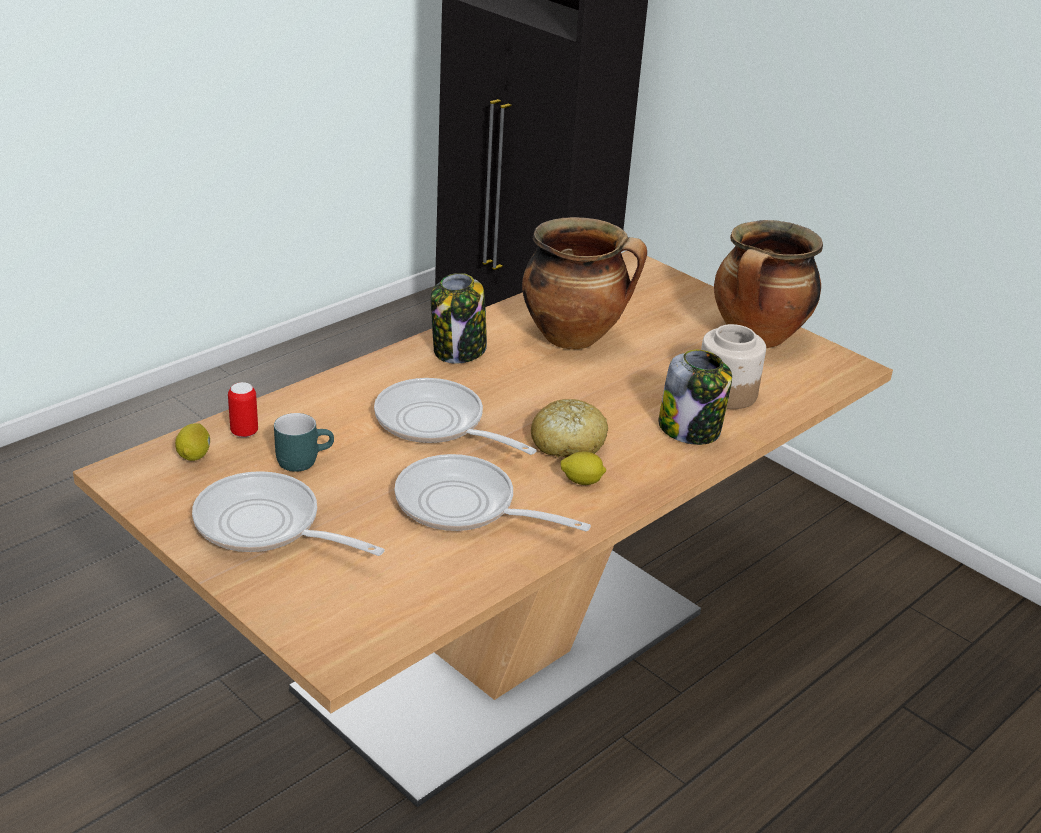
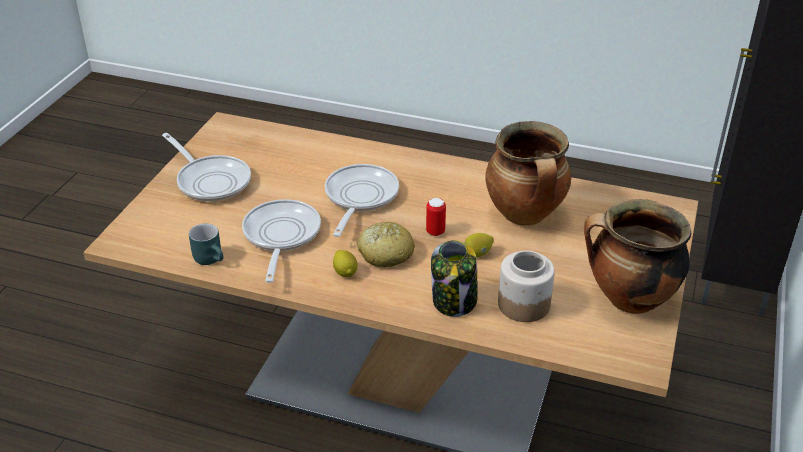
camera: 65 degrees right, 5 degrees up
lemon [175,424,210,461] -> lemon moved to [465,233,494,257]
frying pan [192,471,385,556] -> frying pan turned 135 degrees clockwise [162,133,251,201]
can [228,382,258,437] -> can moved to [426,198,446,236]
turquoise mug [274,413,334,472] -> turquoise mug moved to [189,224,224,265]
jar [431,273,487,364] -> none

